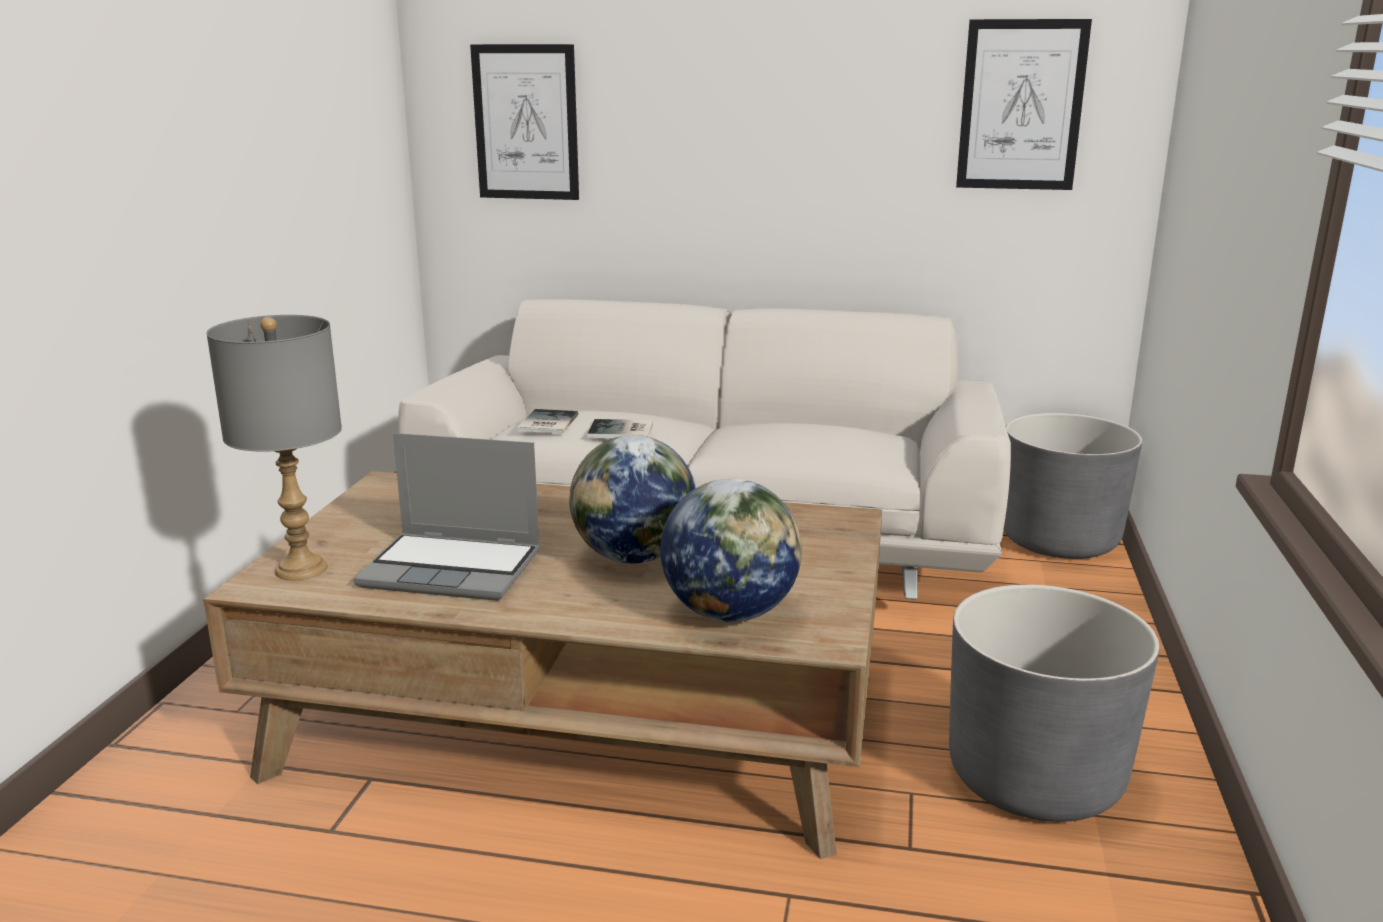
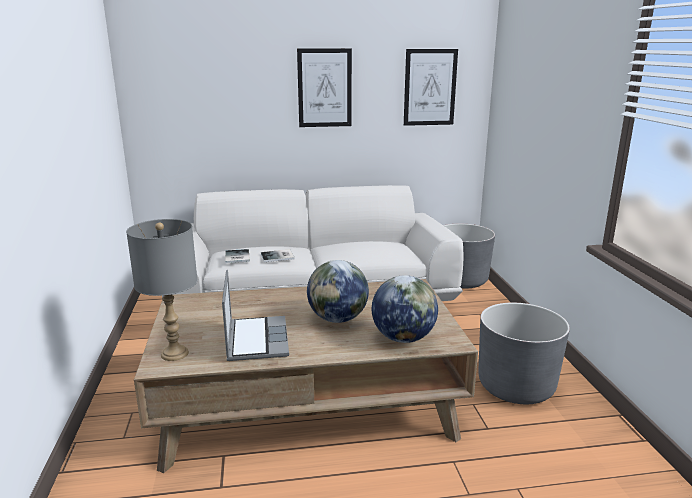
camera: 20 degrees left, 0 degrees up
laptop [353,433,540,601] -> laptop turned 90 degrees counterclockwise [222,270,289,361]
picture [470,44,579,200] -> picture moved to [297,48,352,127]

